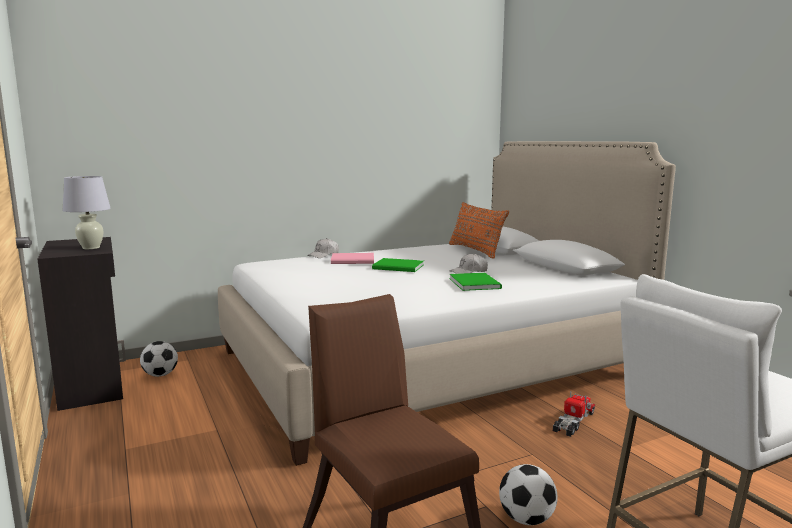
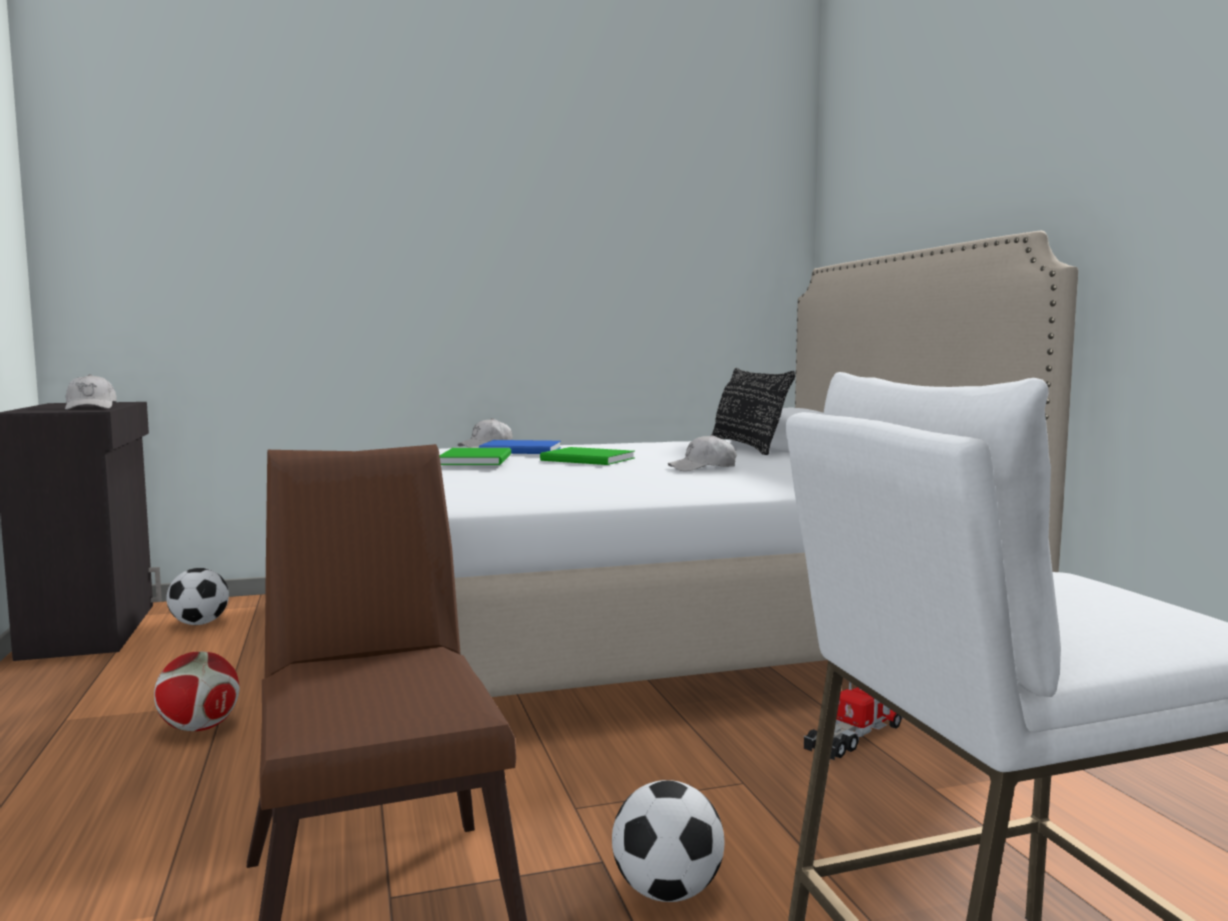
camera: 10 degrees right, 5 degrees down
white table lamp [62,176,111,249] -> white cap [65,374,116,410]
pink book [331,253,374,264] -> blue book [479,440,561,454]
orange pillow [449,202,509,259] -> black pillow [712,368,796,455]
green book [449,273,502,291] -> green book moved to [440,448,511,465]
none -> football [154,652,240,731]

